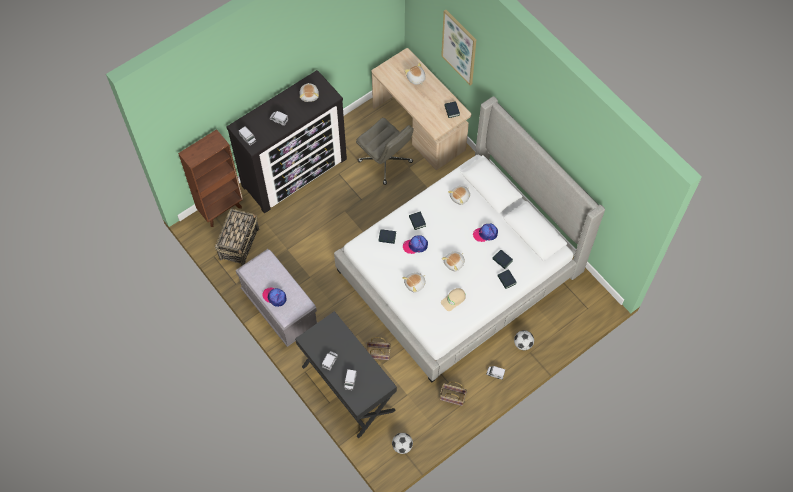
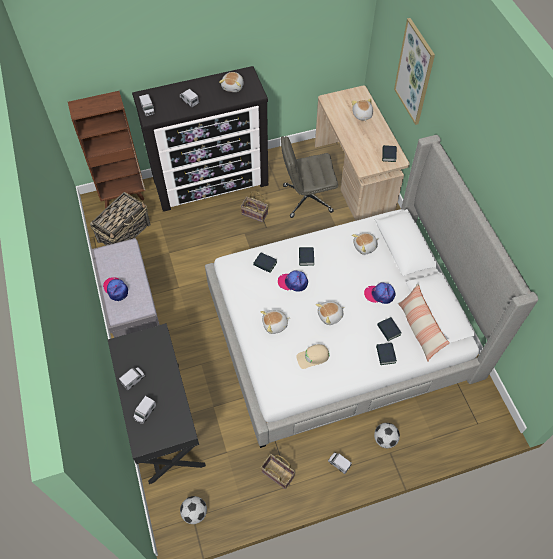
camera: 20 degrees right, 5 degrees down
grey office chair [356,118,414,185] -> grey office chair turned 105 degrees clockwise [281,136,338,218]
basket [366,337,391,360] -> basket moved to [241,191,268,222]
none -> pillow [398,284,450,362]

